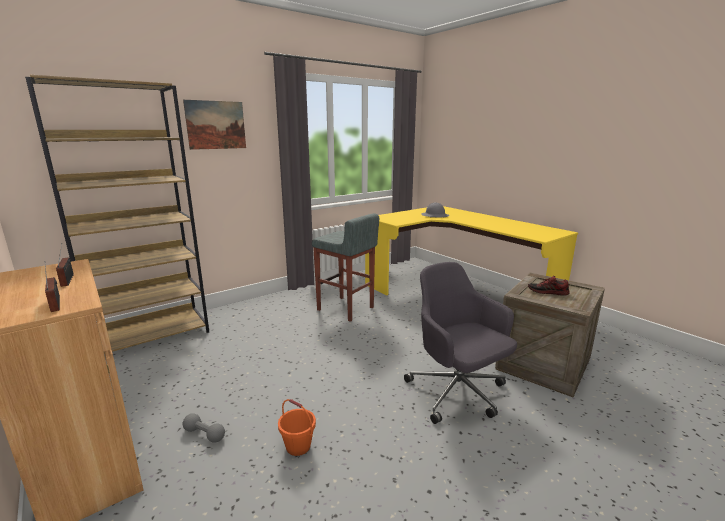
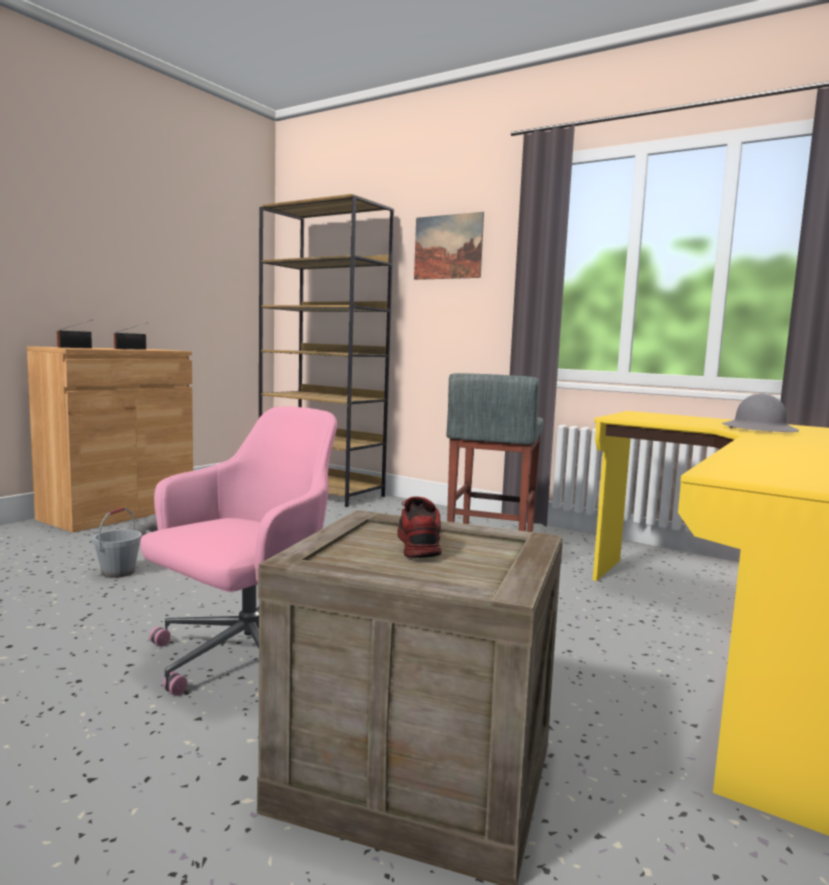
camera: 70 degrees right, 10 degrees down
orange bucket [278,399,316,456] -> grey bucket [92,507,142,578]
grey office chair [404,262,517,424] -> pink office chair [140,406,337,696]

